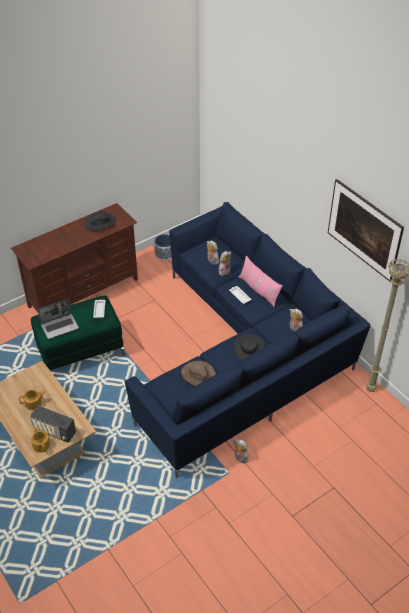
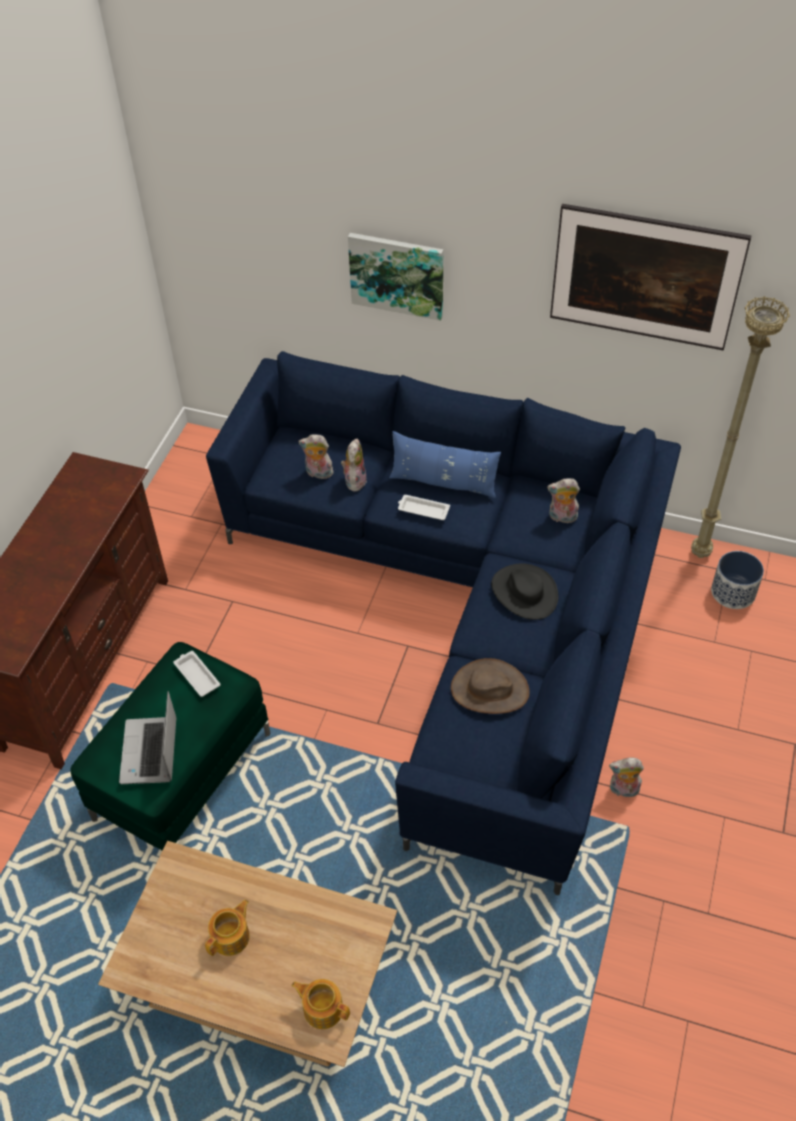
camera: 35 degrees left, 5 degrees up
radio [30,405,76,443] -> none
laptop [37,299,79,339] -> laptop turned 150 degrees clockwise [119,691,176,784]
black hat [84,211,117,231] -> none
planter [154,234,172,260] -> planter moved to [711,551,764,609]
pink pillow [239,255,283,307] -> blue pillow [389,431,501,498]
none -> picture [348,233,444,321]

